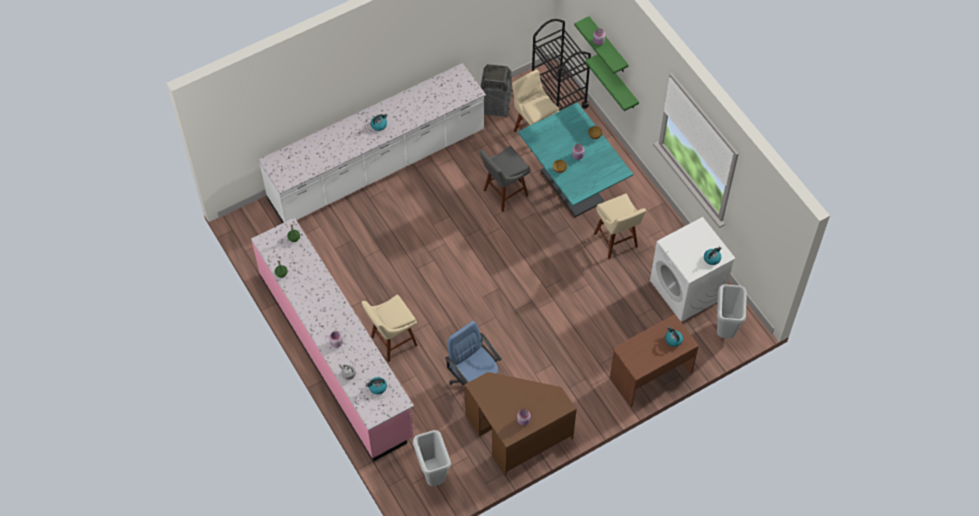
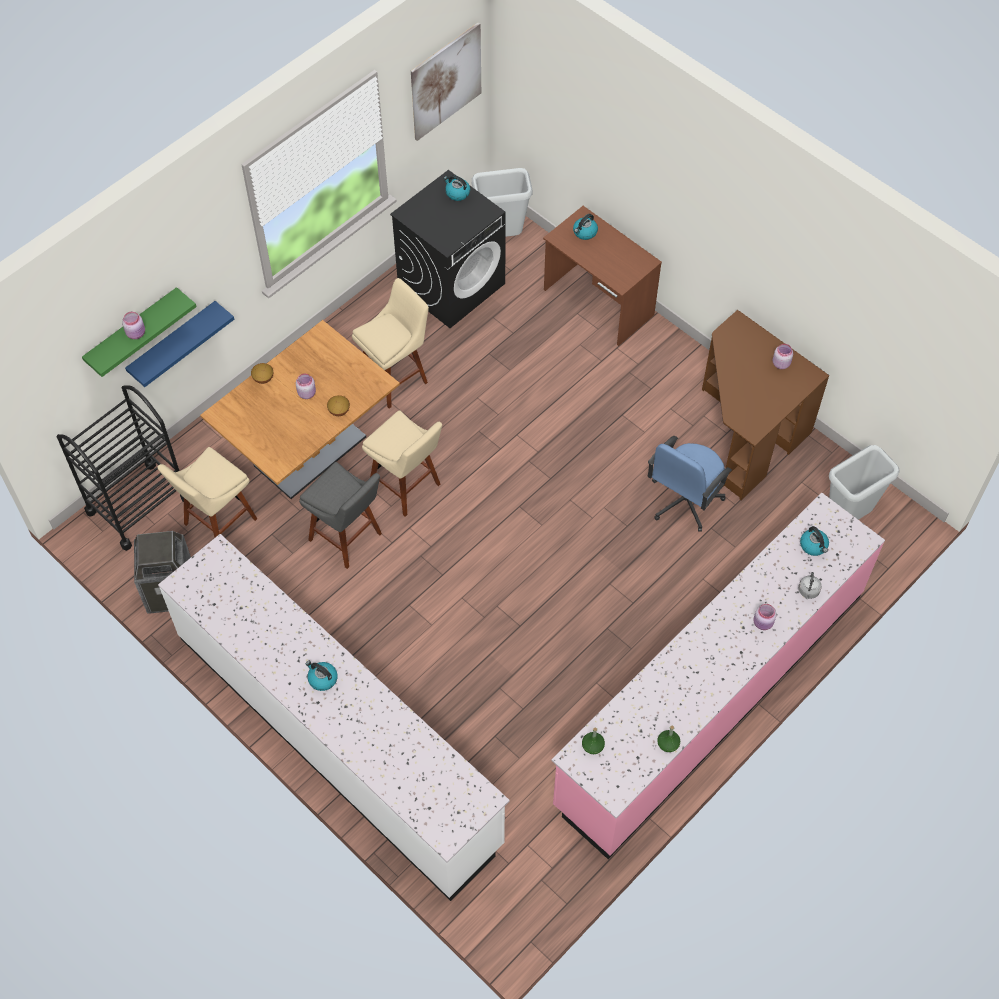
camera: 105 degrees left, 0 degrees up
beige stool [361,295,418,362] -> beige stool moved to [362,410,442,517]
turquoise dining table [518,102,633,217] -> brown dining table [200,320,400,499]
green shelf [585,54,639,111] -> blue shelf [125,301,234,387]
white washing machine [650,217,736,322] -> black washing machine [390,170,506,328]
none -> picture [411,22,481,141]

